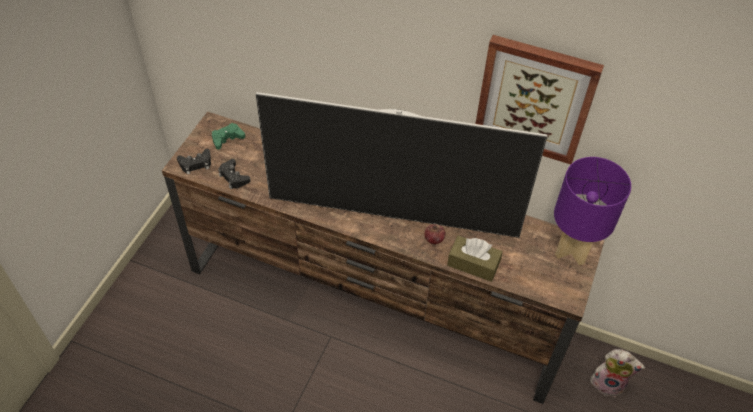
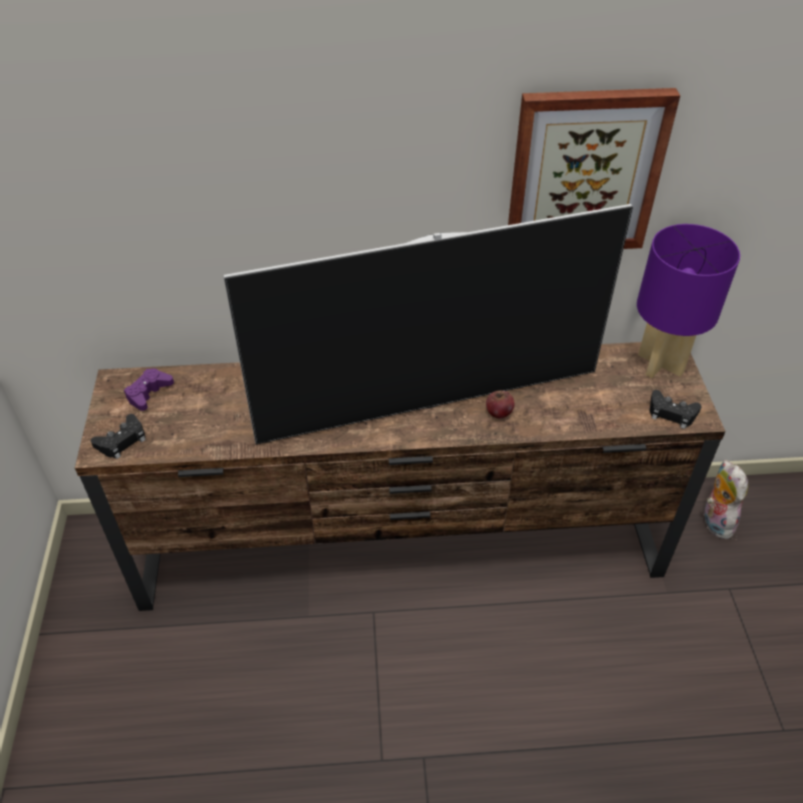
camera: 25 degrees left, 5 degrees down
green game controller [212,123,245,149] -> purple game controller [124,368,174,411]
black game controller [218,159,250,189] -> black game controller moved to [649,390,702,429]
brown tissue box [447,236,503,282] -> none
plush toy [589,349,645,397] -> plush toy turned 90 degrees counterclockwise [703,460,748,539]

